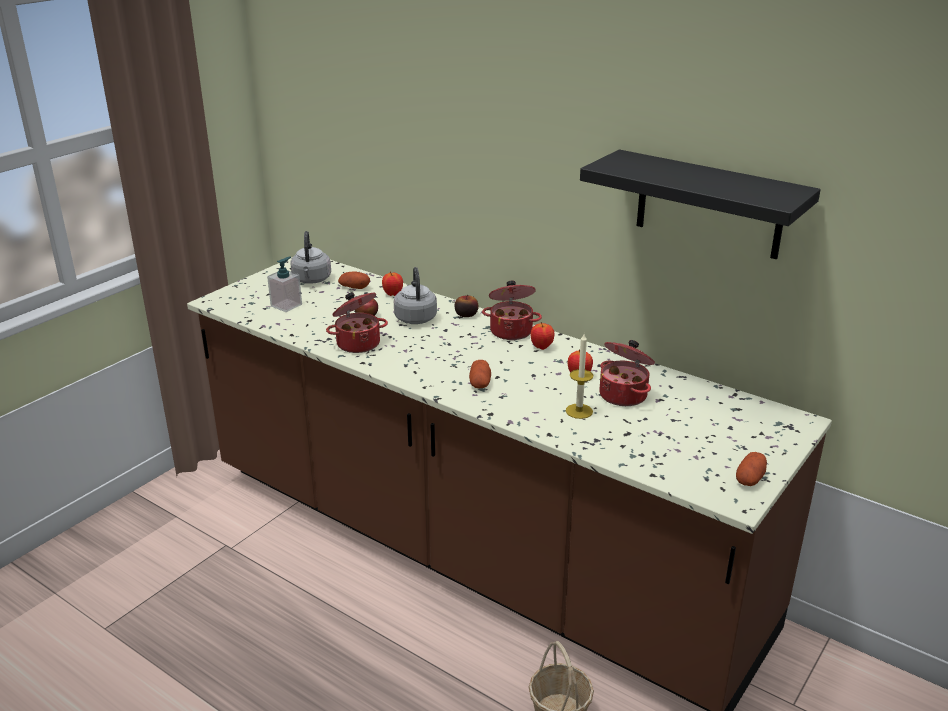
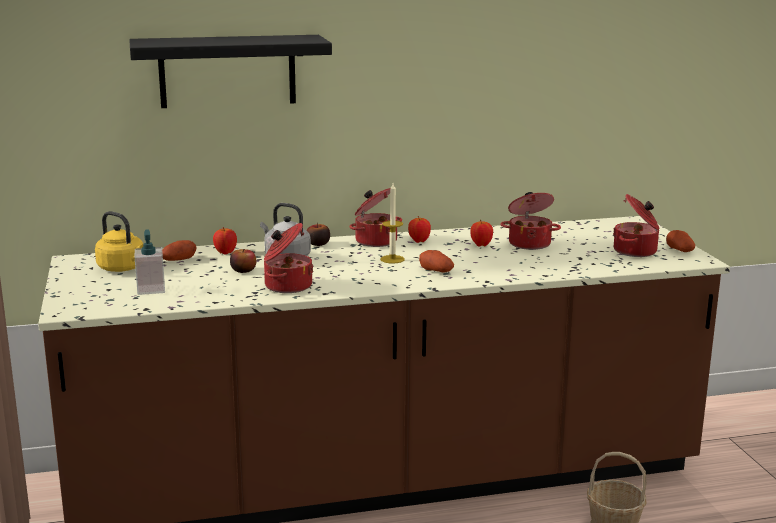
camera: 50 degrees left, 10 degrees down
grey kettle [290,231,331,284] -> yellow kettle [95,211,143,272]
candle [566,334,593,419] -> candle moved to [380,183,405,264]
black shelf [580,150,821,260] -> black shelf moved to [130,35,332,108]
none -> cooking pot [613,194,660,257]

